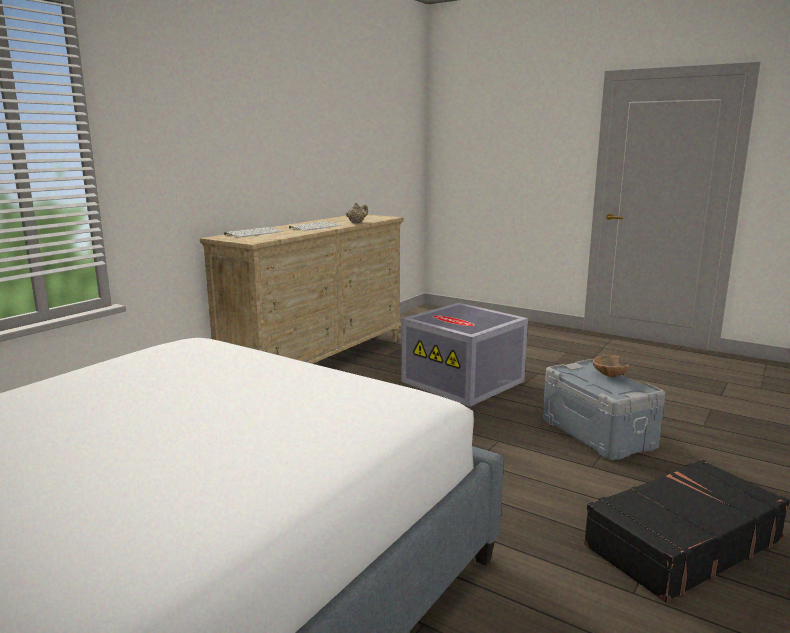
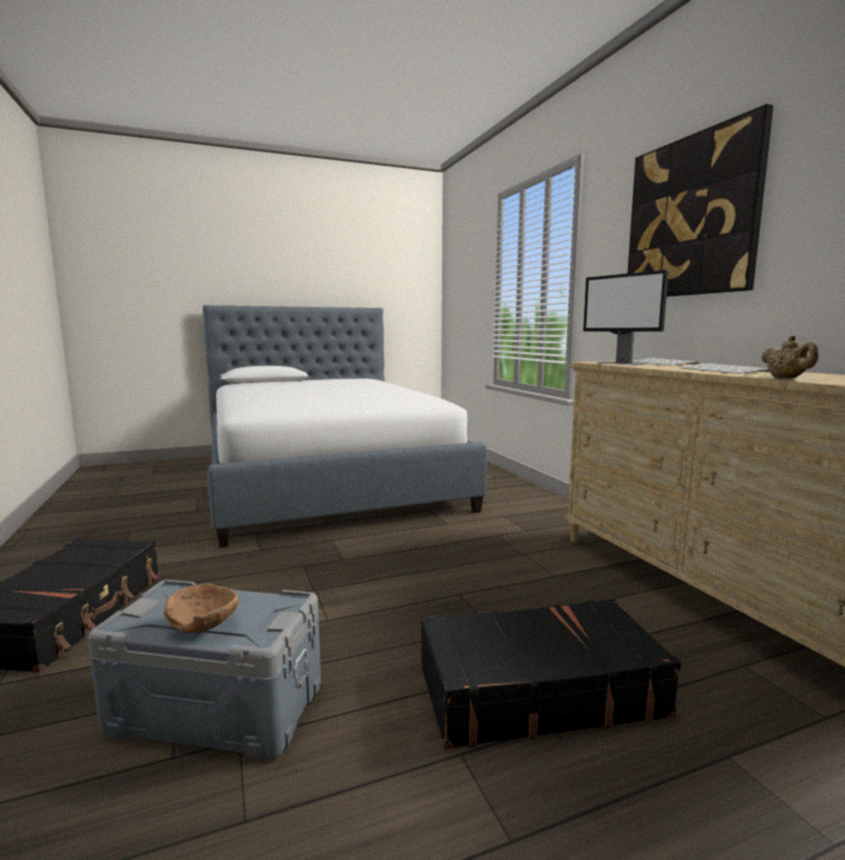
camera: 125 degrees right, 5 degrees down
grey storage box [401,303,528,407] -> black suitcase [421,599,681,749]
none -> monitor [583,270,669,365]
none -> picture [628,104,774,297]

